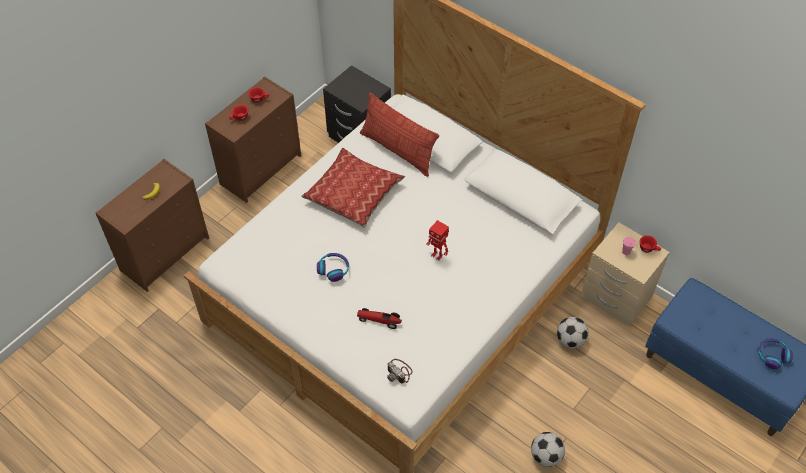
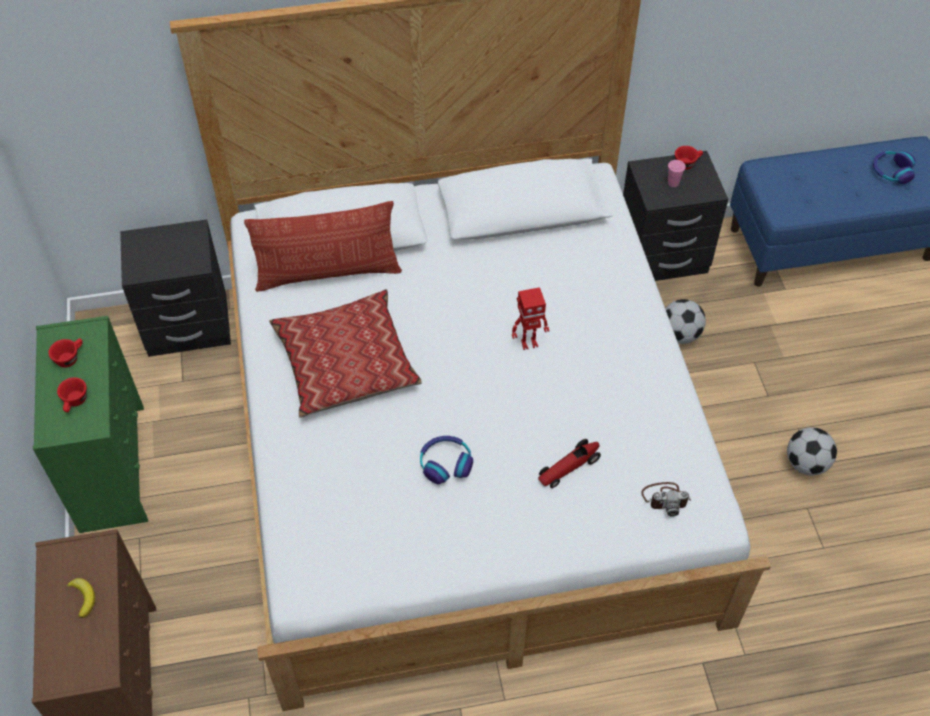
camera: 50 degrees left, 0 degrees up
brown dresser [205,76,301,203] -> green dresser [33,316,148,533]
beige nightstand [581,222,670,326] -> black nightstand [623,151,728,281]

